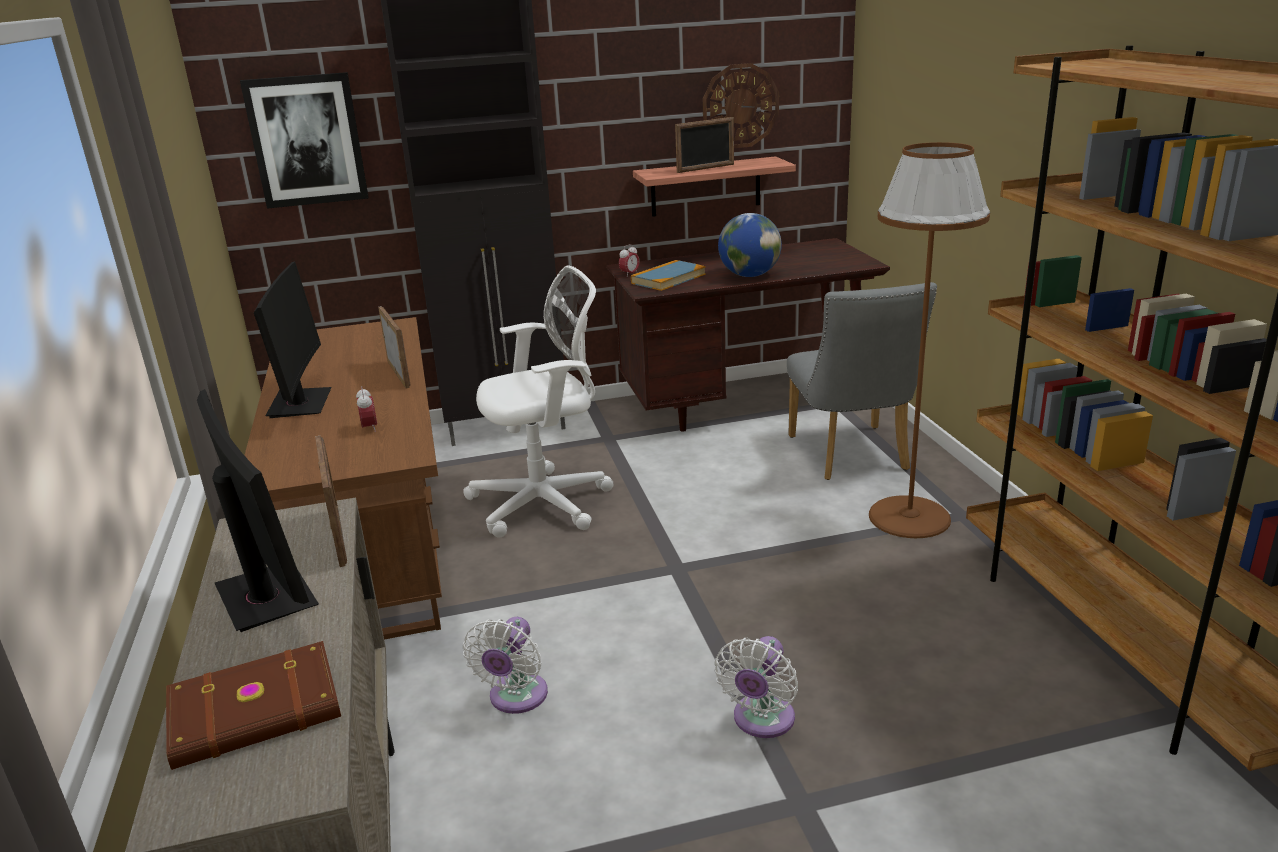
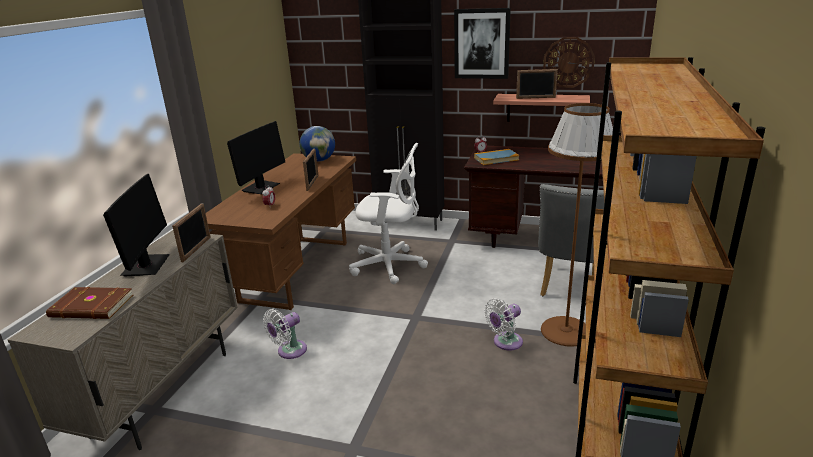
camera: 30 degrees right, 0 degrees up
picture [240,72,369,209] -> picture moved to [454,8,511,79]
white fan [714,636,798,738] -> white fan moved to [484,298,523,350]
globe [718,213,782,277] -> globe moved to [300,126,335,162]

